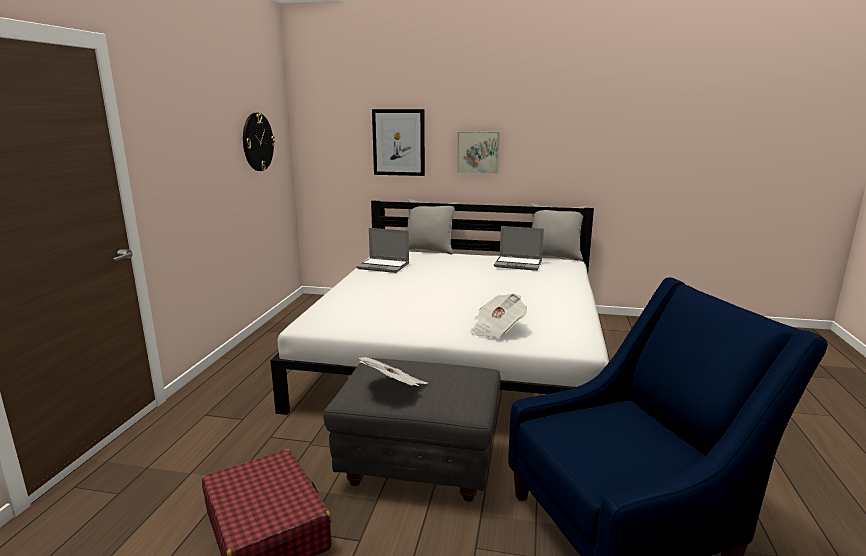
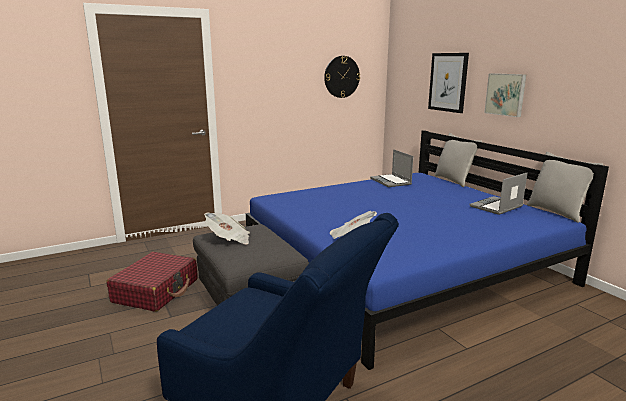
camera: 50 degrees right, 0 degrees up
white bed [270,201,609,415] -> blue bed [246,130,609,370]
laptop [494,226,544,271] -> laptop turned 75 degrees clockwise [470,173,527,215]

